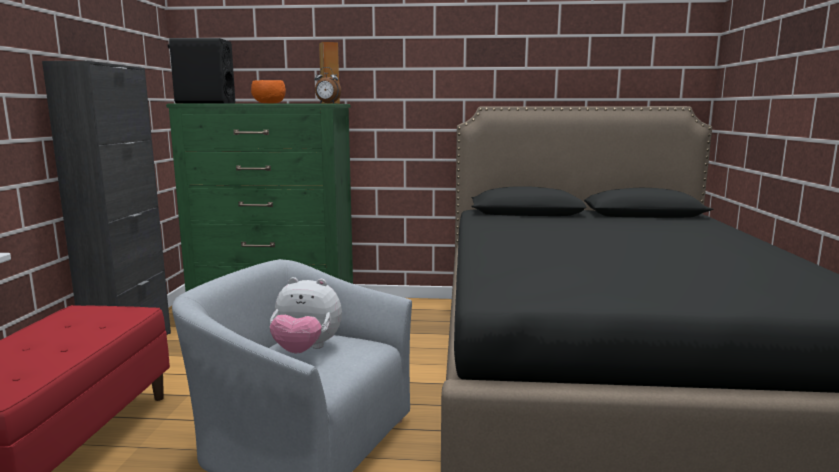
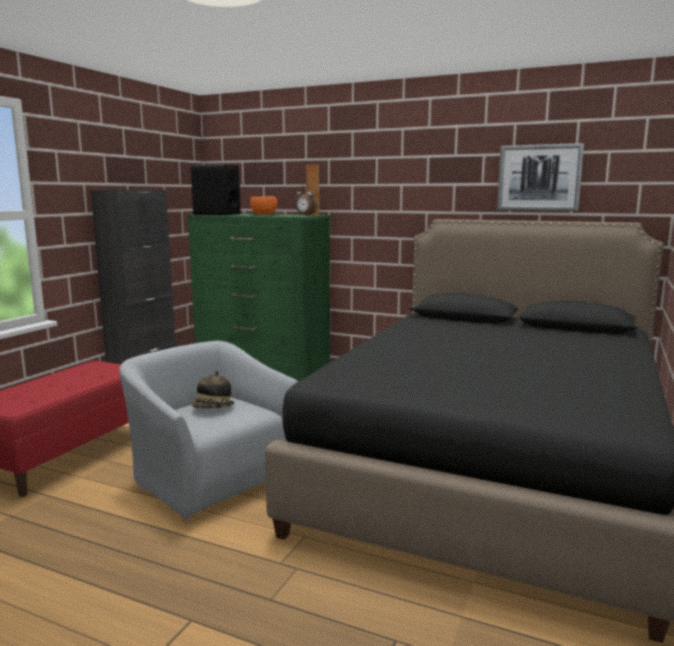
camera: 20 degrees right, 0 degrees up
plush toy [270,277,342,354] -> hat [192,371,234,408]
none -> picture [497,143,584,211]

